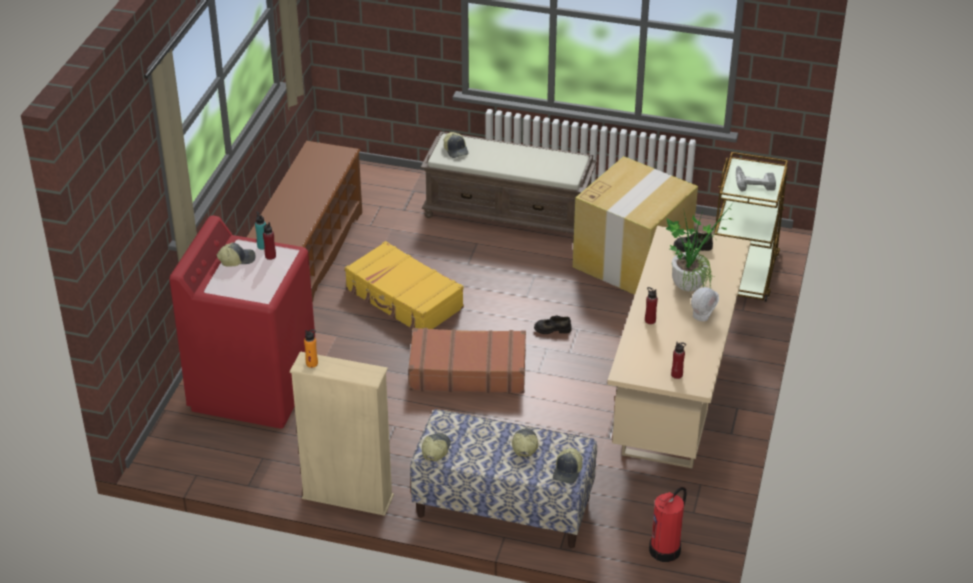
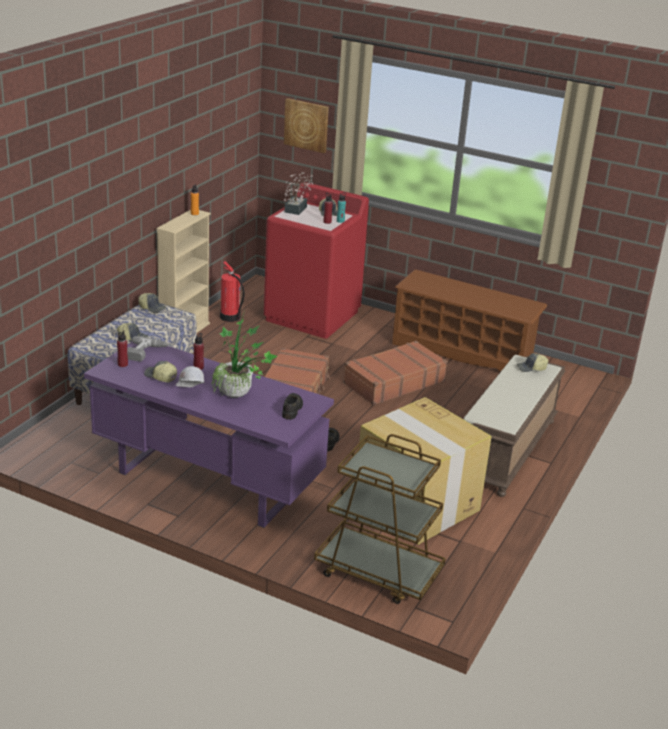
camera: 100 degrees right, 10 degrees down
yellow suitcase [345,241,464,330] -> brown suitcase [343,341,447,405]
cap [553,448,582,484] -> cap moved to [144,361,177,383]
beige desk [607,226,751,469] -> purple desk [84,342,334,528]
fire extinguisher [649,487,687,562] -> fire extinguisher moved to [220,261,245,322]
power drill [736,166,776,191] -> power drill moved to [127,336,169,361]
none -> picture [284,98,329,153]
none -> potted plant [284,172,313,215]

